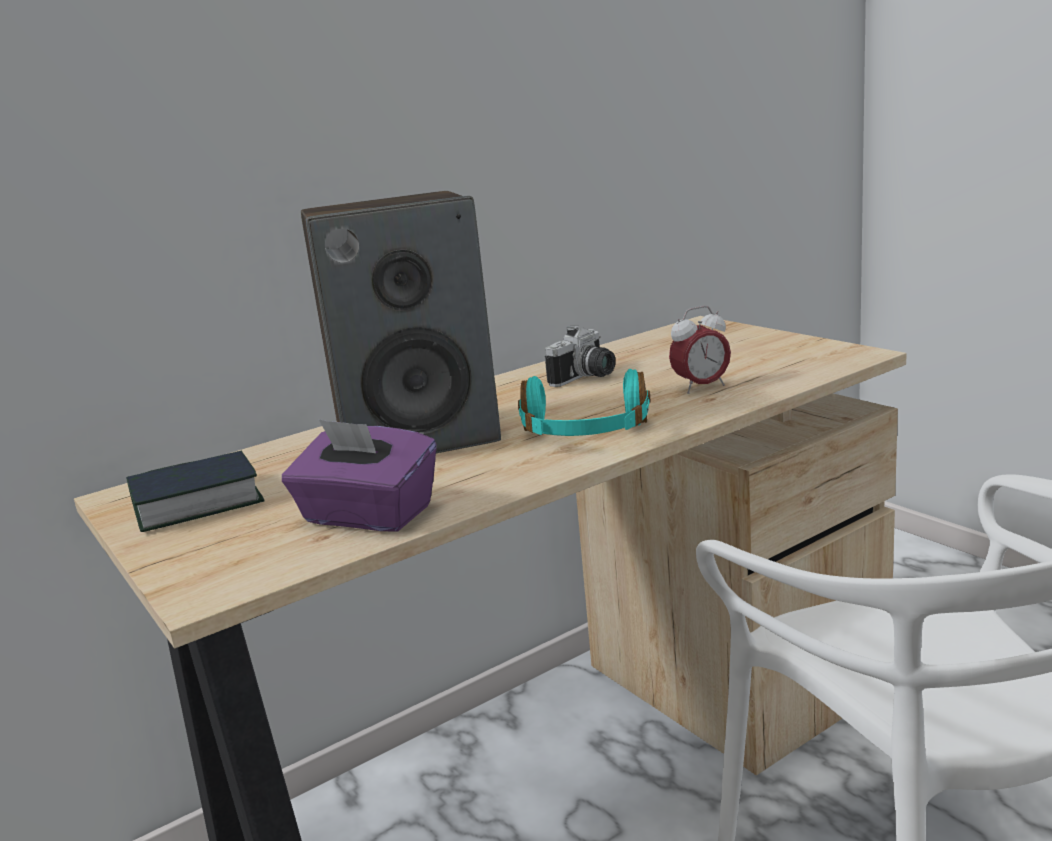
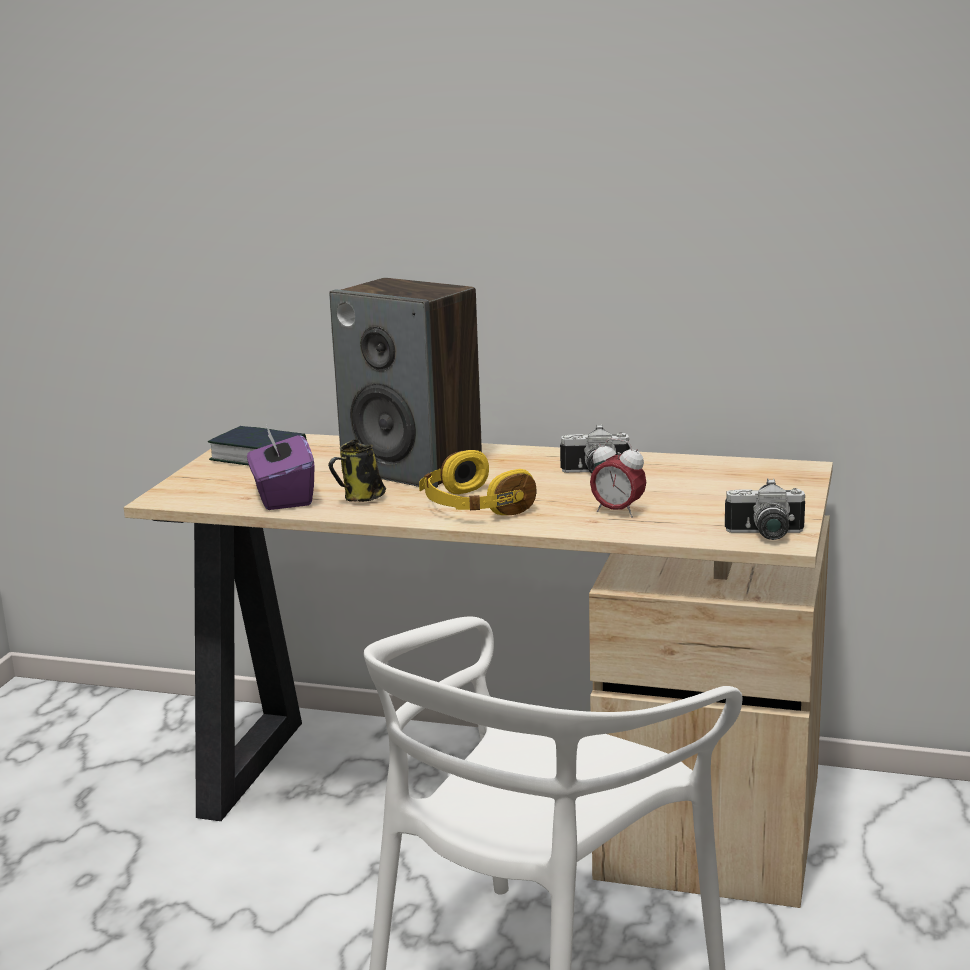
camera: 50 degrees right, 0 degrees up
turquoise headphones [518,369,651,436] -> yellow headphones [419,450,536,515]
none -> mug [328,439,386,502]
none -> camera [725,478,805,540]

